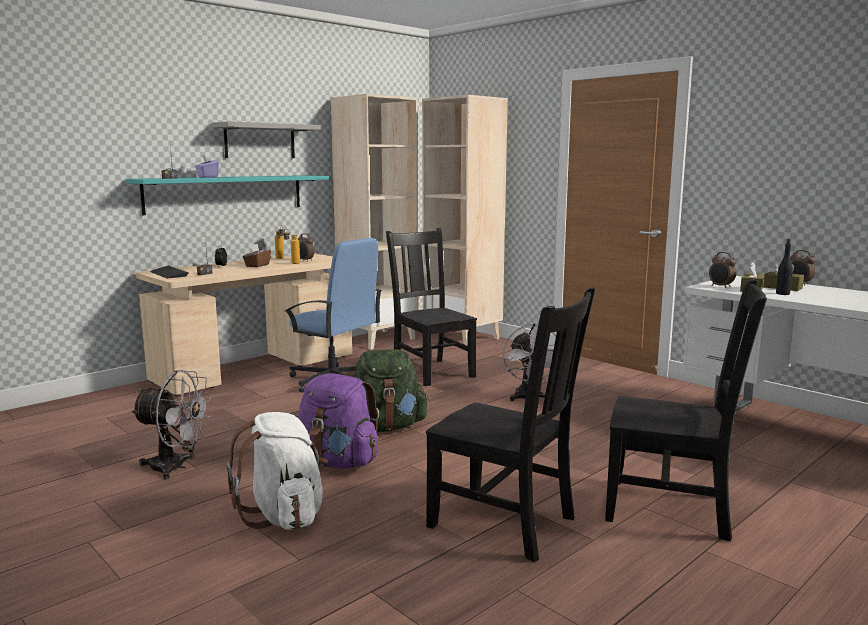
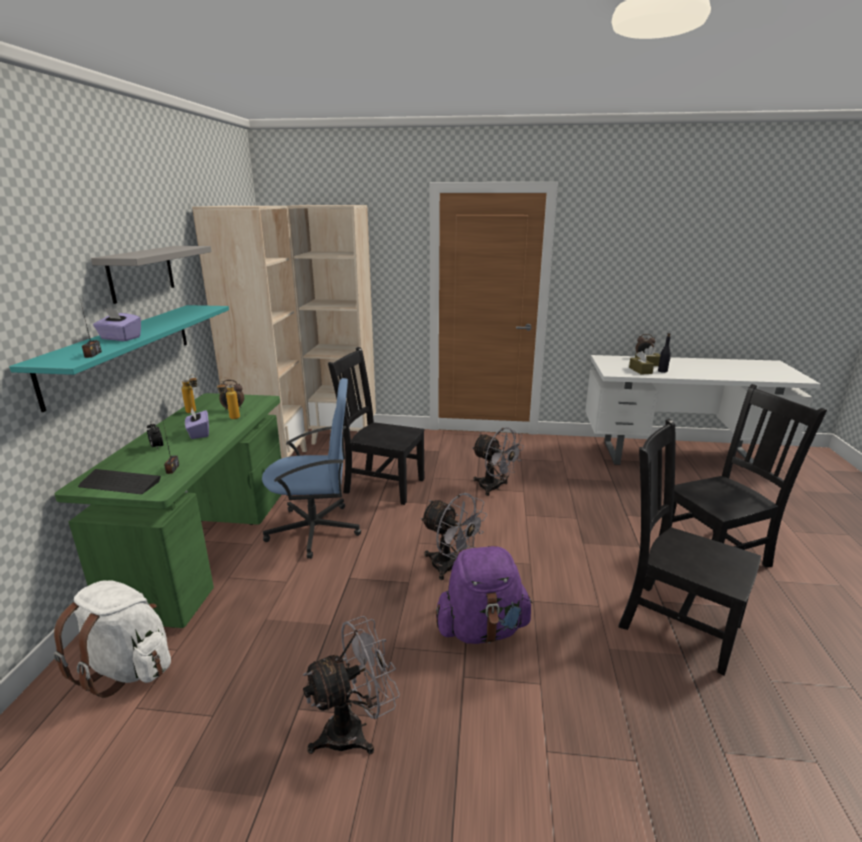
camera: 40 degrees left, 10 degrees up
beige desk [136,253,352,396] -> green desk [55,393,281,628]
white backpack [227,412,328,530] -> white backpack moved to [54,580,171,698]
brown tissue box [243,244,271,267] -> purple tissue box [185,408,209,439]
green backpack [354,349,429,432] -> grey fan [420,493,487,580]
black chair [426,287,595,562] -> black chair turned 135 degrees counterclockwise [618,419,761,676]
alarm clock [709,252,736,288] -> none

